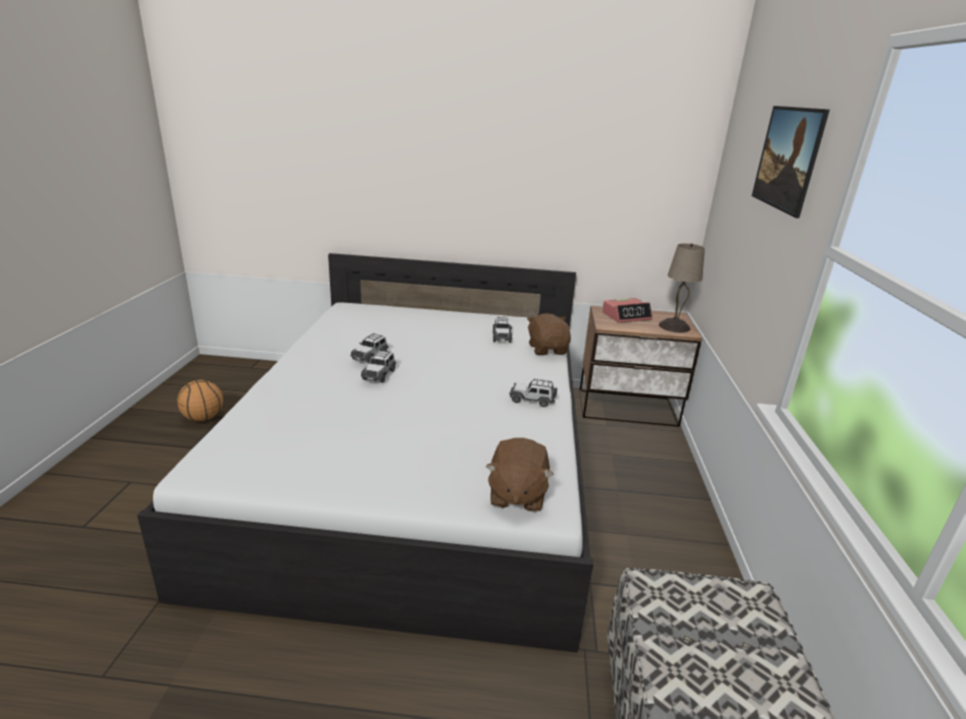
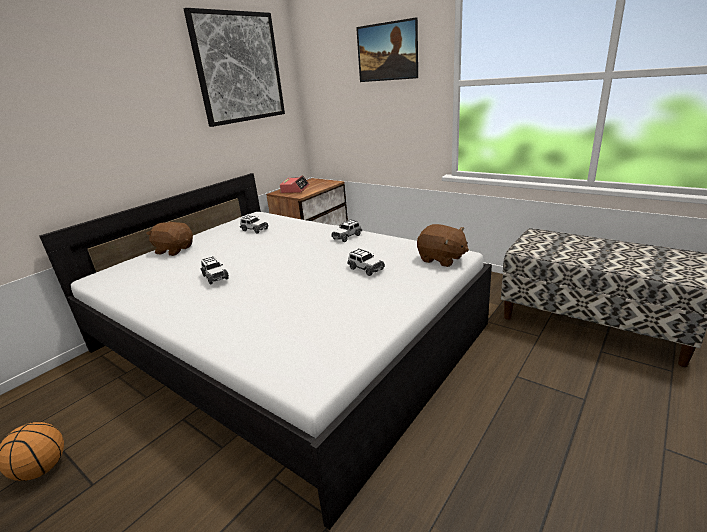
camera: 55 degrees left, 0 degrees up
toy car [361,350,396,383] -> toy car moved to [347,248,385,276]
brown plush toy [527,313,571,355] -> brown plush toy moved to [146,221,193,256]
beige table lamp [659,243,705,333] -> none
none -> picture [184,8,285,127]

